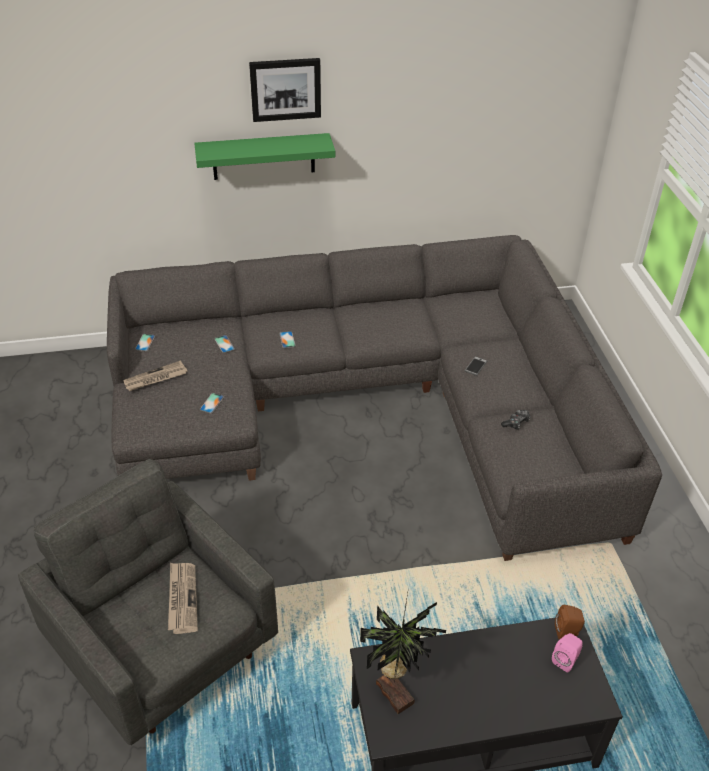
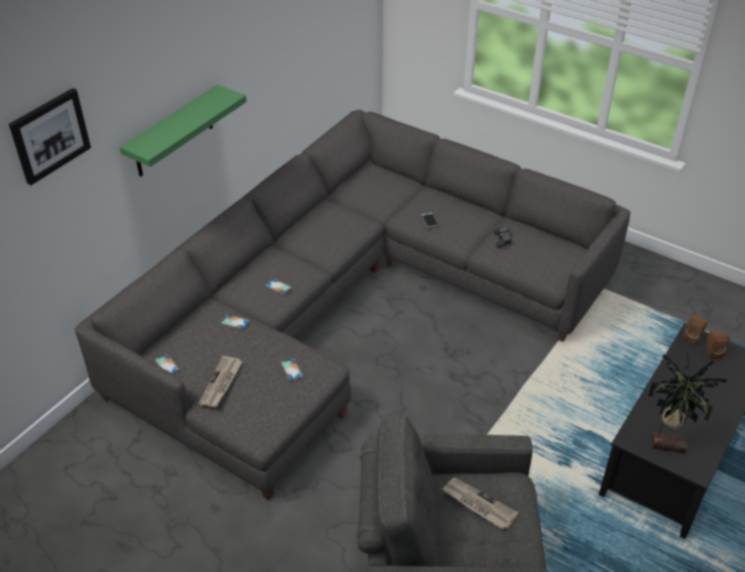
camera: 45 degrees left, 0 degrees up
picture [249,58,321,122] -> picture moved to [9,88,91,185]
pink speaker [552,633,583,672] -> brown speaker [706,330,730,359]

